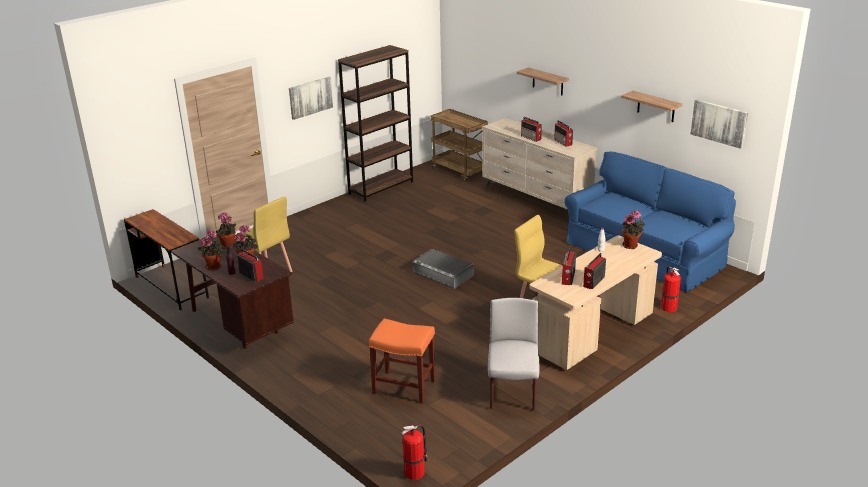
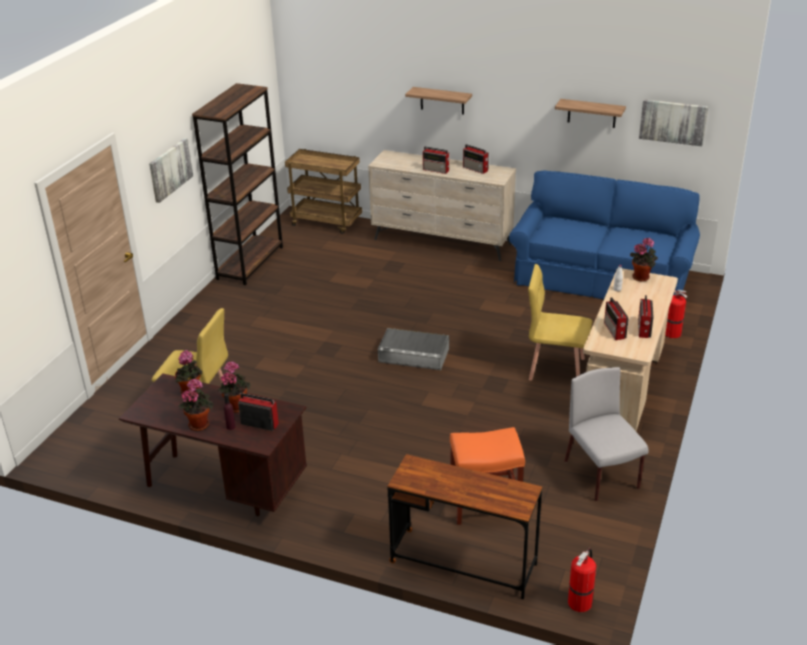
camera: 25 degrees left, 5 degrees up
brown desk [124,209,209,311] -> brown desk moved to [388,454,542,600]

